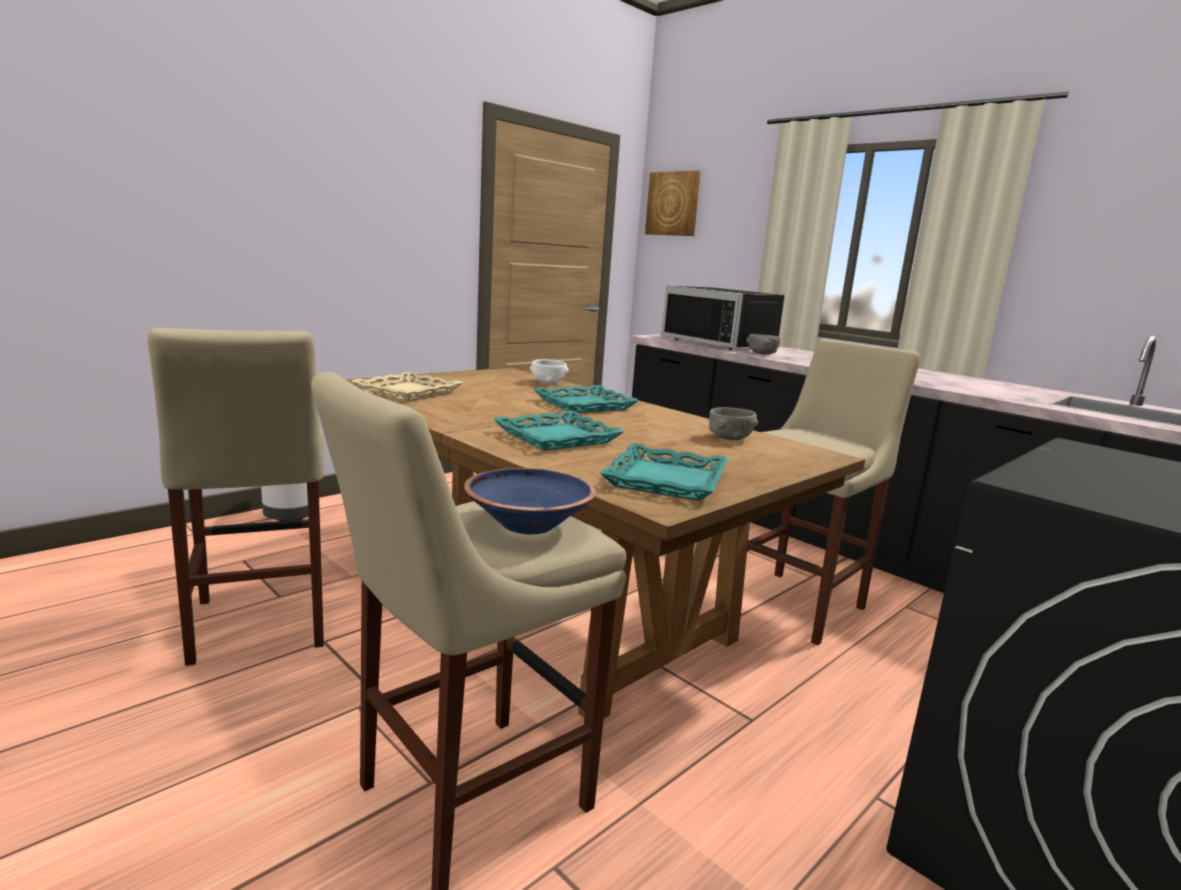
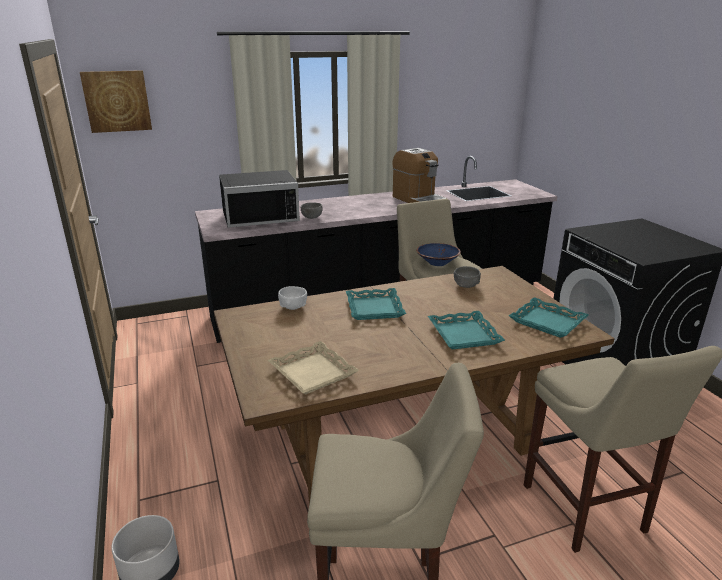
camera: 65 degrees left, 10 degrees up
blue bowl [464,468,596,534] -> blue bowl moved to [416,243,461,266]
none -> coffee machine [393,148,447,203]

